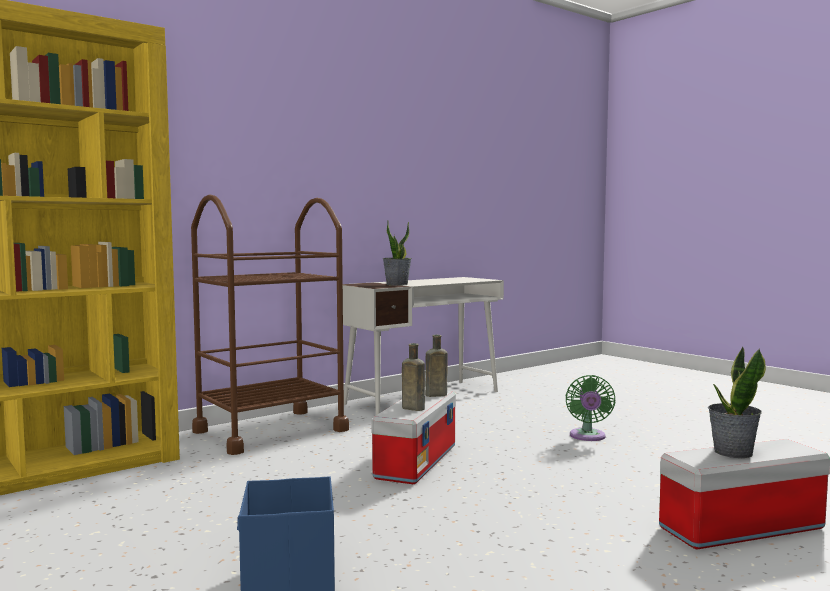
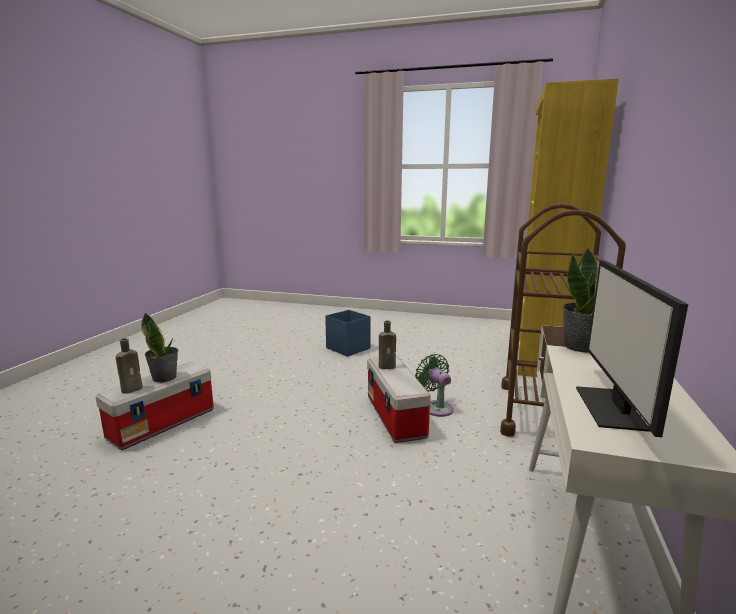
camera: 145 degrees right, 10 degrees up
brown bottle [425,335,448,397] -> brown bottle moved to [116,338,143,394]
green fan [565,375,615,441] -> green fan moved to [415,354,454,417]
none -> monitor [576,260,688,437]

